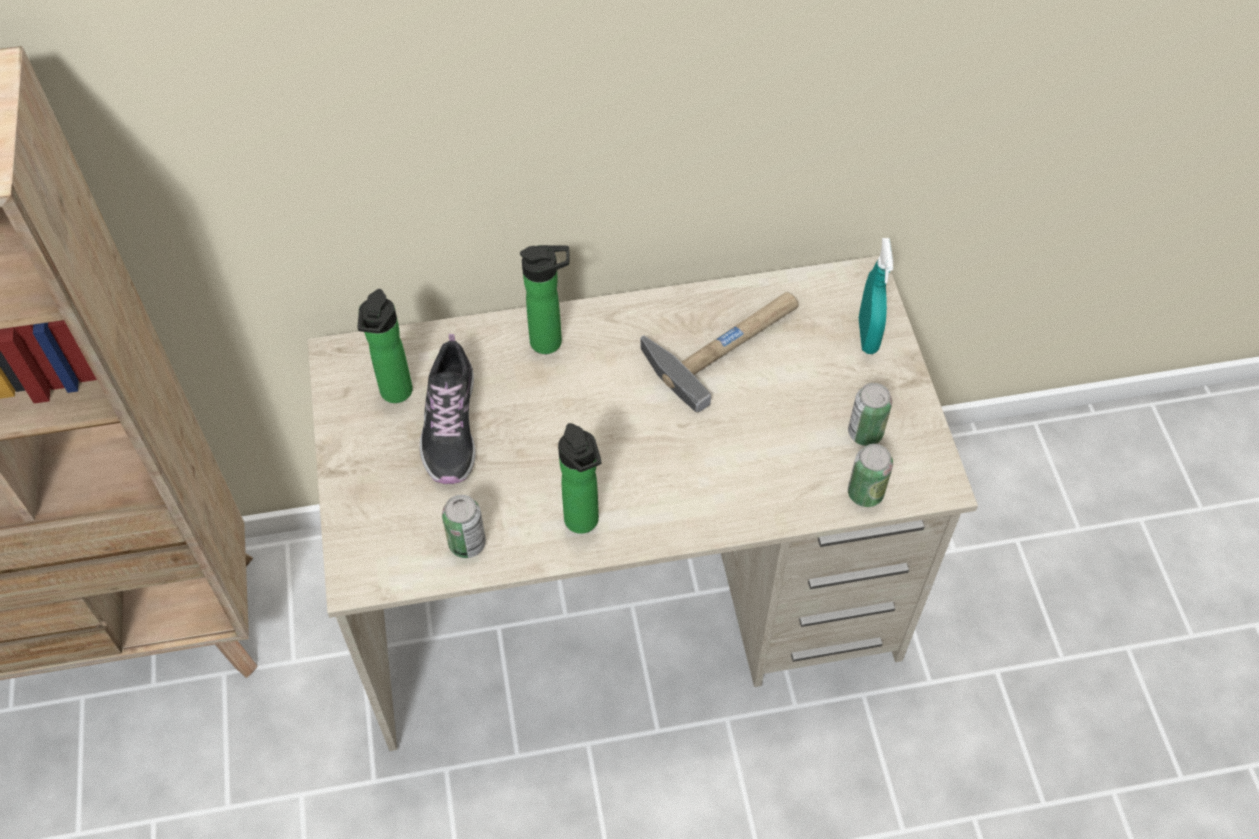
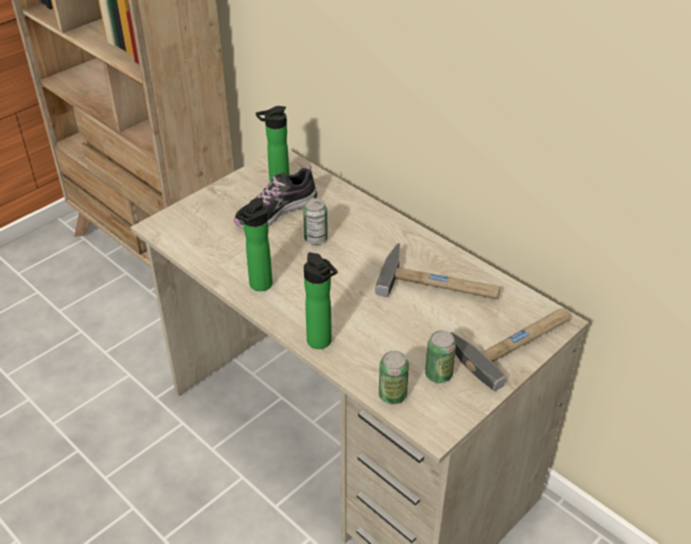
camera: 55 degrees right, 15 degrees down
can [442,495,486,558] -> can moved to [303,198,328,245]
bottle [520,245,569,354] -> bottle moved to [304,252,337,349]
turquoise spray bottle [859,238,893,354] -> hammer [450,308,570,391]

